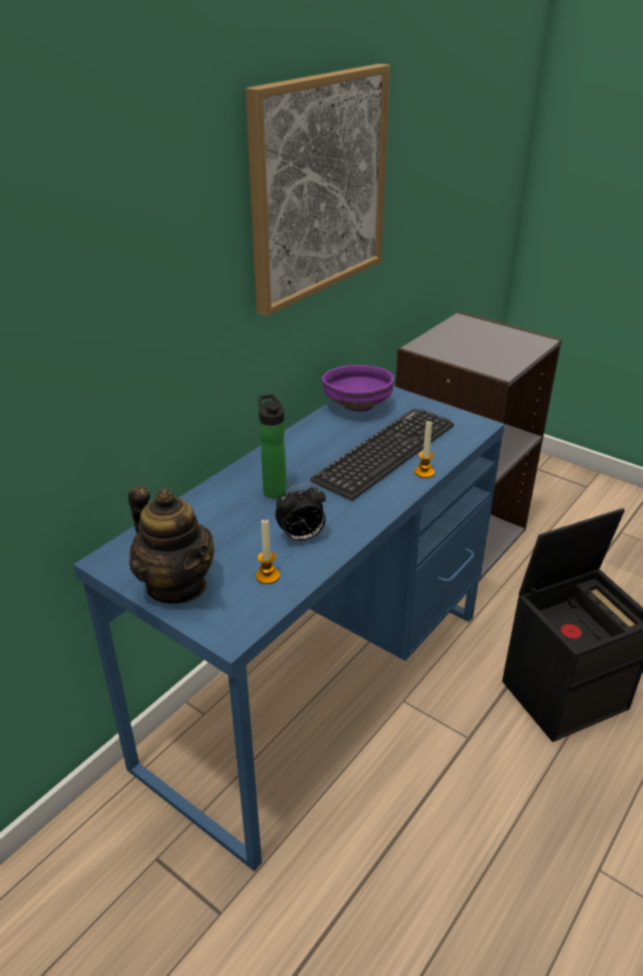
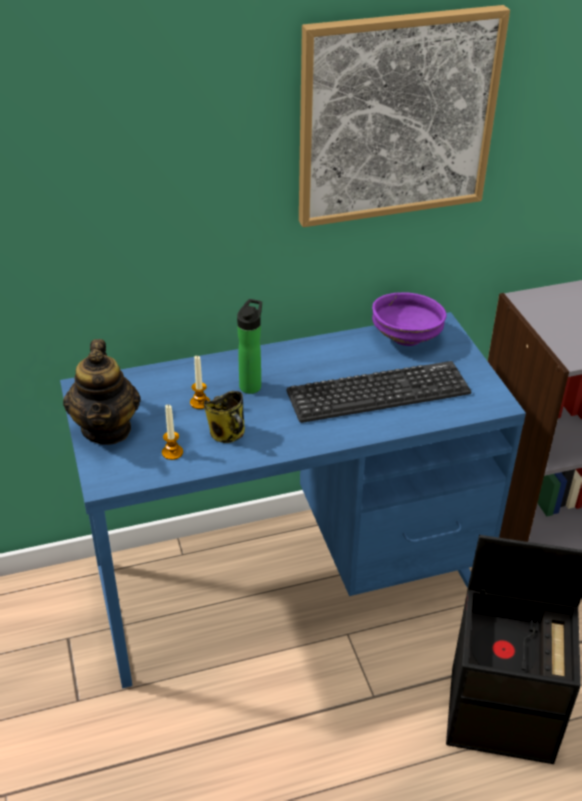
camera: 35 degrees right, 5 degrees up
alarm clock [275,483,326,542] -> mug [204,391,245,443]
candle [414,421,435,478] -> candle moved to [190,356,210,409]

